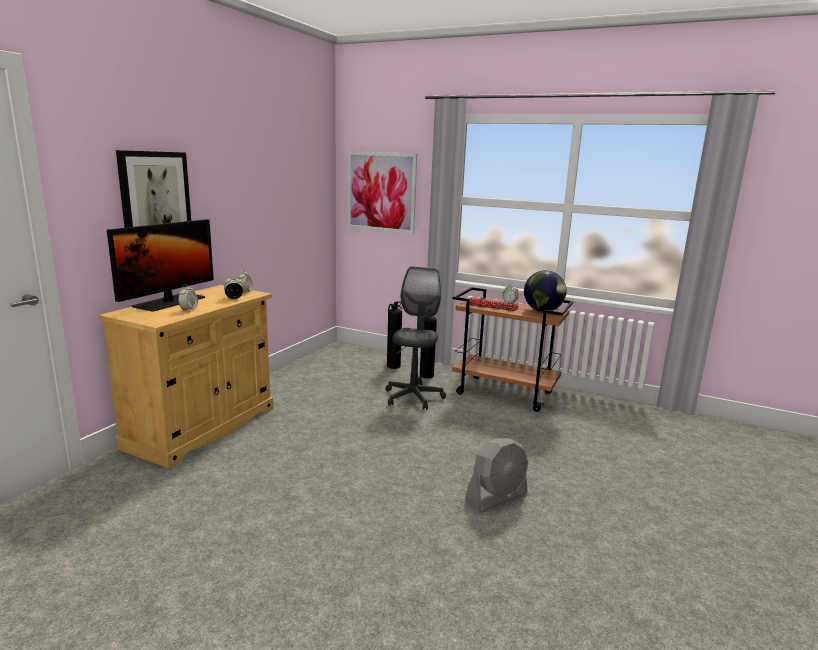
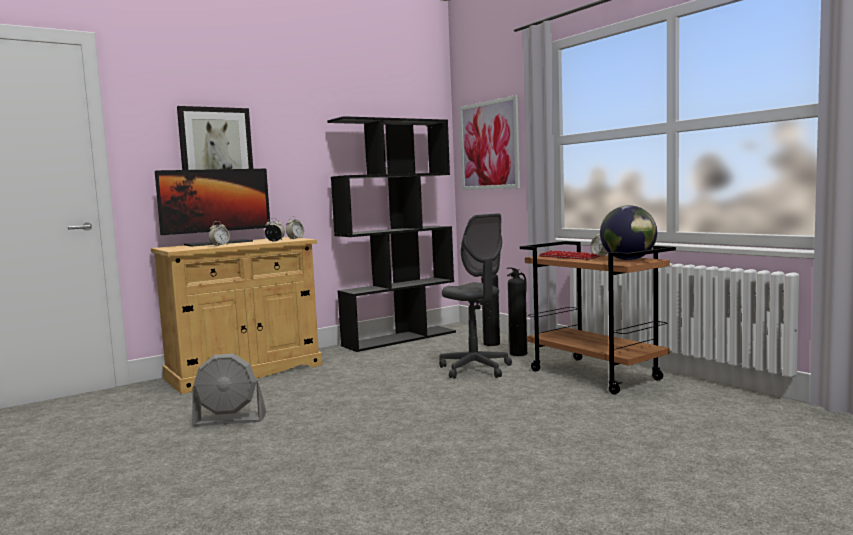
camera: 30 degrees right, 10 degrees down
grey office chair [385,266,446,410] -> grey office chair turned 105 degrees clockwise [439,213,512,379]
grey fan [465,438,528,513] -> grey fan moved to [192,353,266,426]
none -> black bookcase [327,116,456,352]

